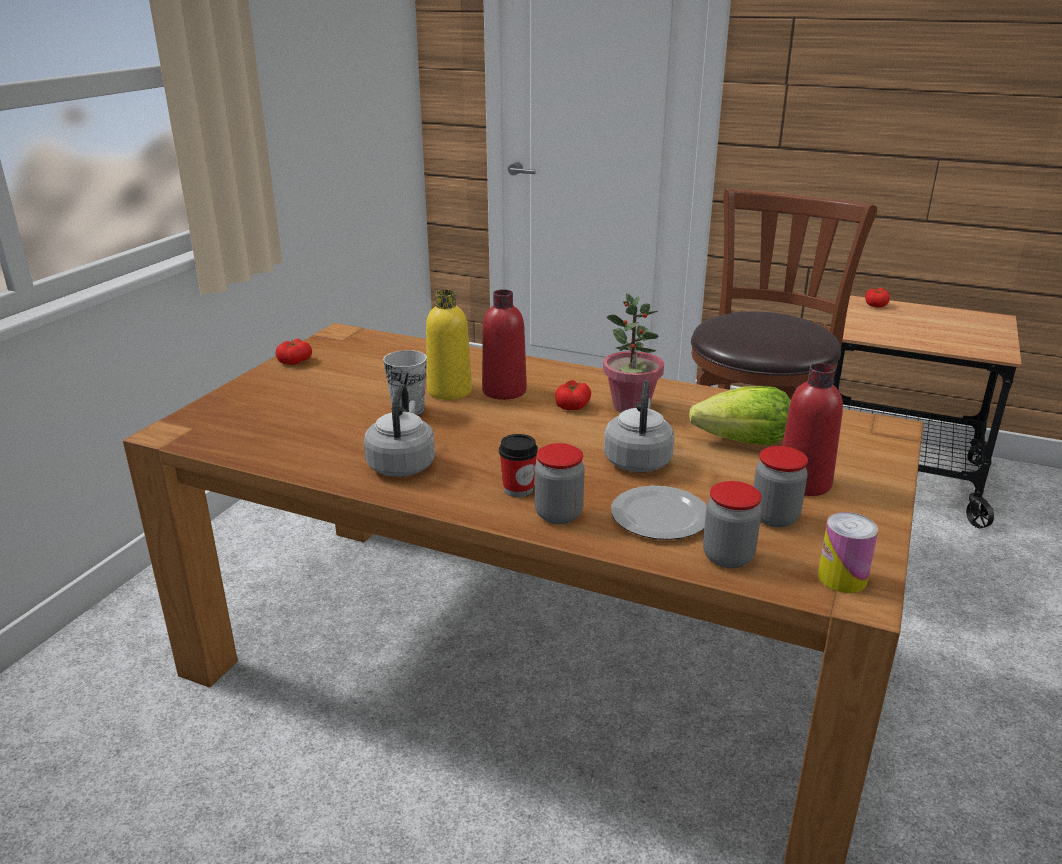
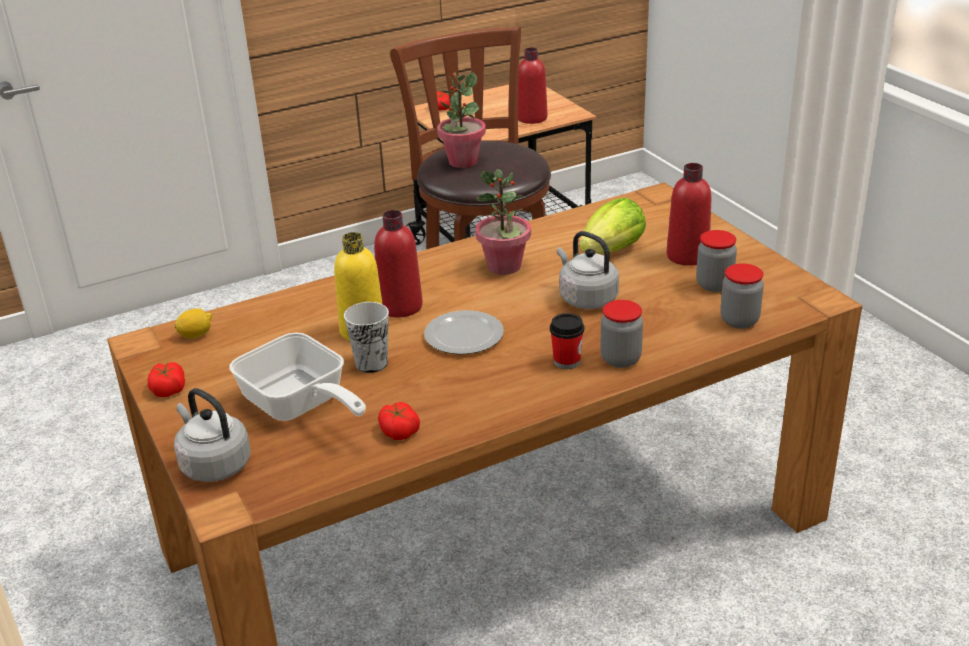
camera: 50 degrees left, 5 degrees up
grey kettle [364,384,435,477] -> grey kettle moved to [174,388,251,482]
tomato [555,380,591,410] -> tomato moved to [378,402,420,440]
plate [611,486,707,540] -> plate moved to [424,310,504,354]
can [818,512,878,593] -> none
none -> lemon [175,308,212,338]
none -> frying pan [229,333,366,421]
none -> potted plant [437,72,486,168]
none -> red bottle [518,48,547,124]

